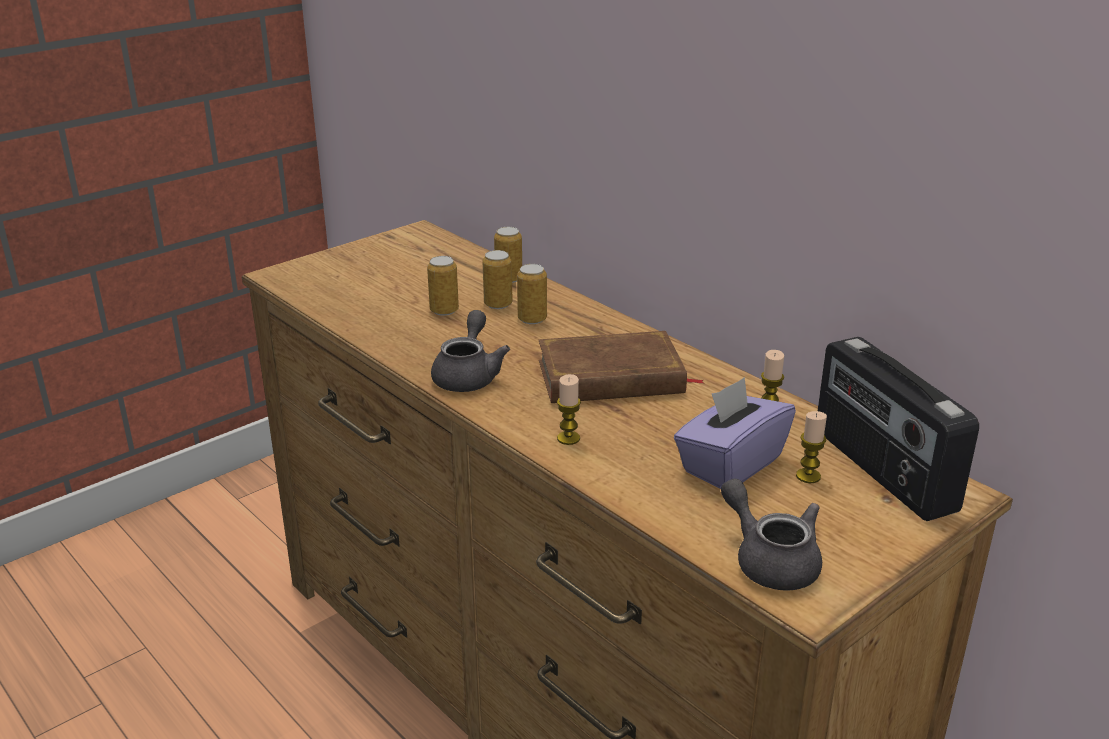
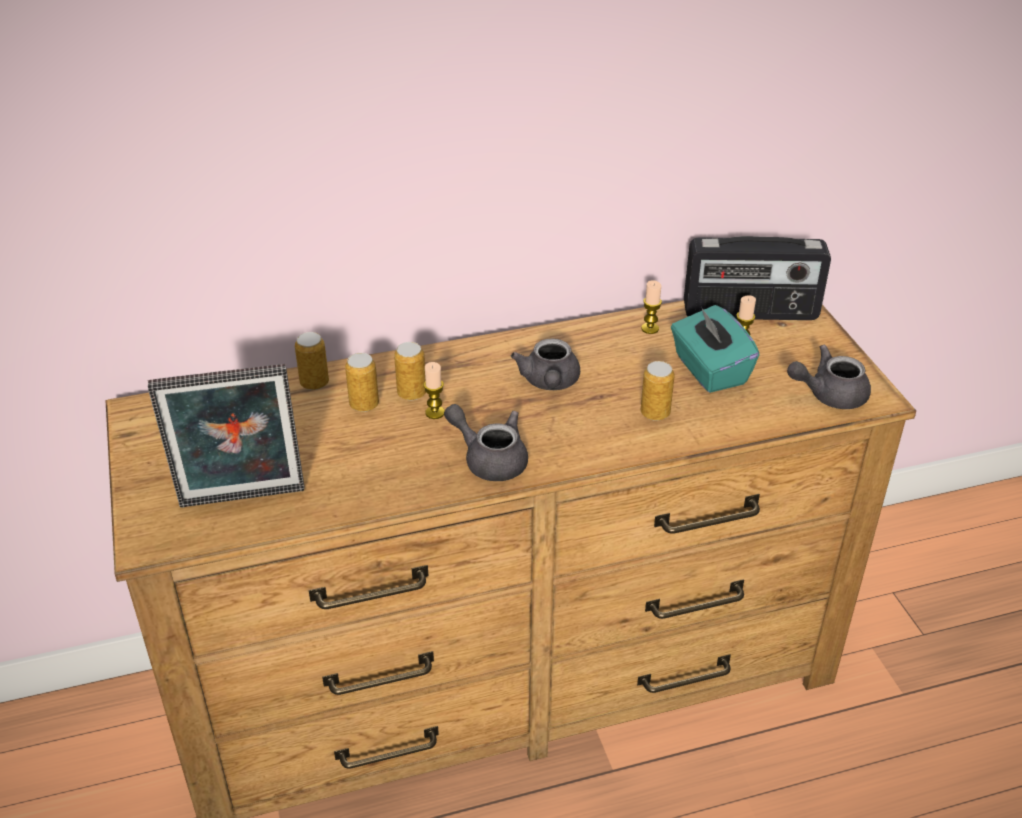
camera: 65 degrees left, 10 degrees up
can [427,256,459,316] -> can moved to [641,361,675,421]
brown book [539,331,704,403] -> grey teapot [511,339,580,390]
candle [557,374,581,445] -> candle moved to [424,362,445,419]
purple tissue box [674,377,796,489] -> turquoise tissue box [671,305,759,393]
none -> picture frame [148,364,304,508]

